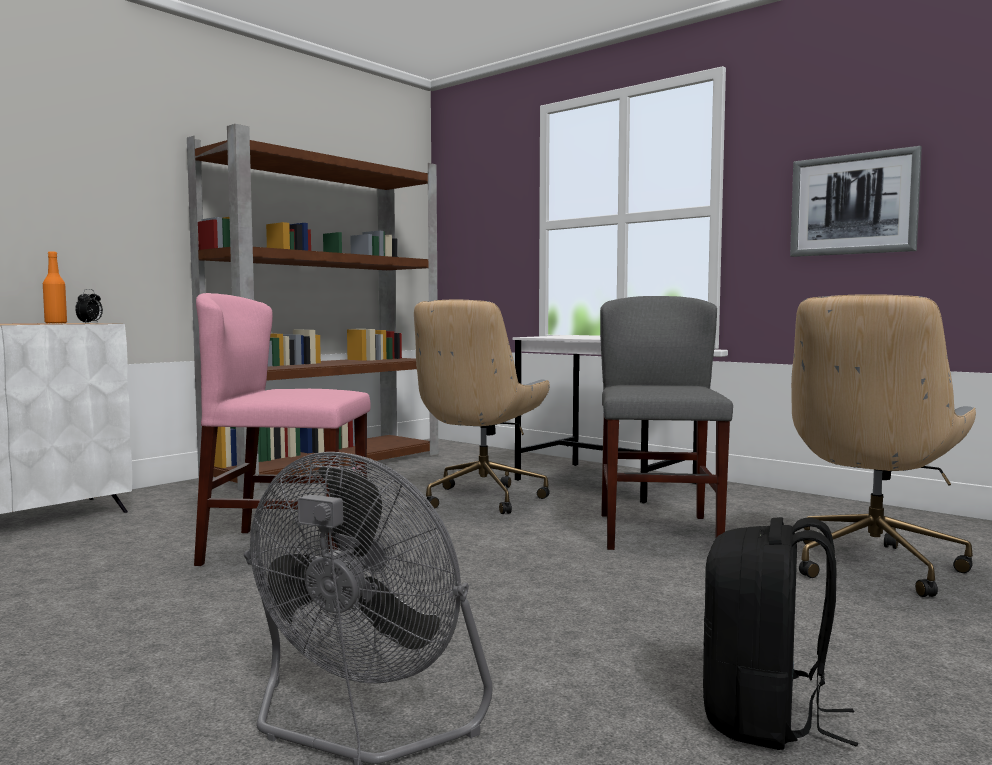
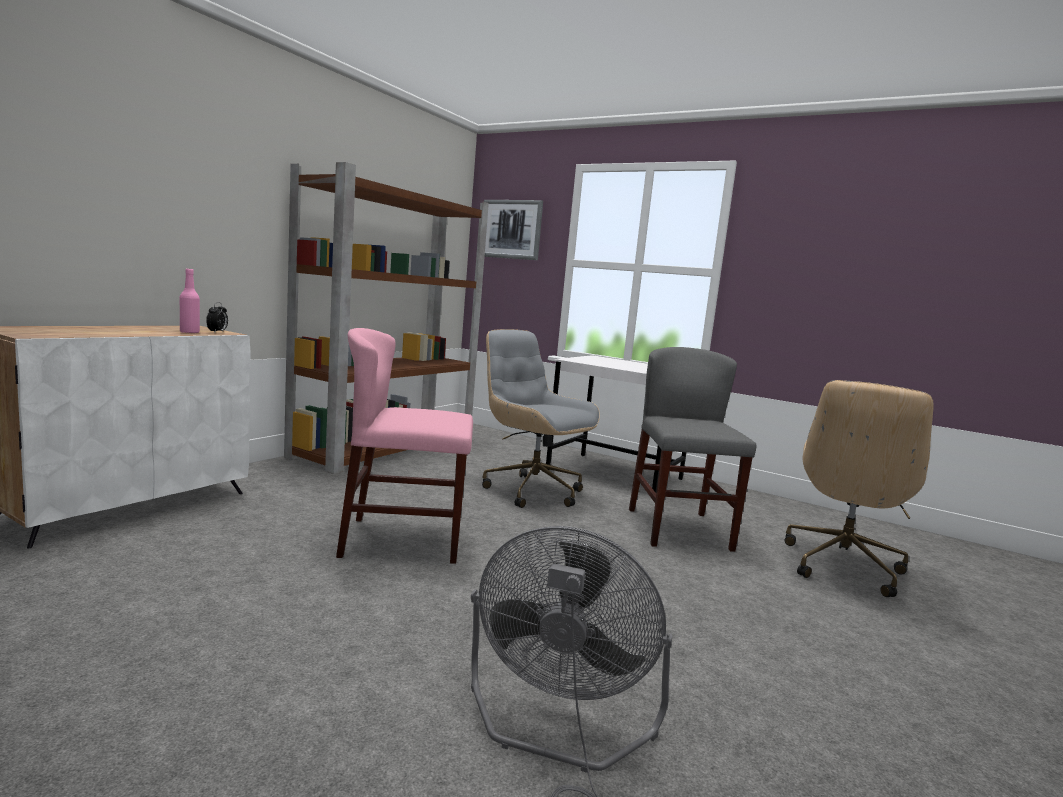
camera: 10 degrees left, 5 degrees up
orange bottle [43,251,67,324] -> pink bottle [180,269,200,333]
grey office chair [414,300,550,514] -> grey office chair turned 120 degrees clockwise [482,329,600,508]
black backpack [703,517,858,750] -> none
picture [790,146,922,257] -> picture moved to [484,200,543,260]

